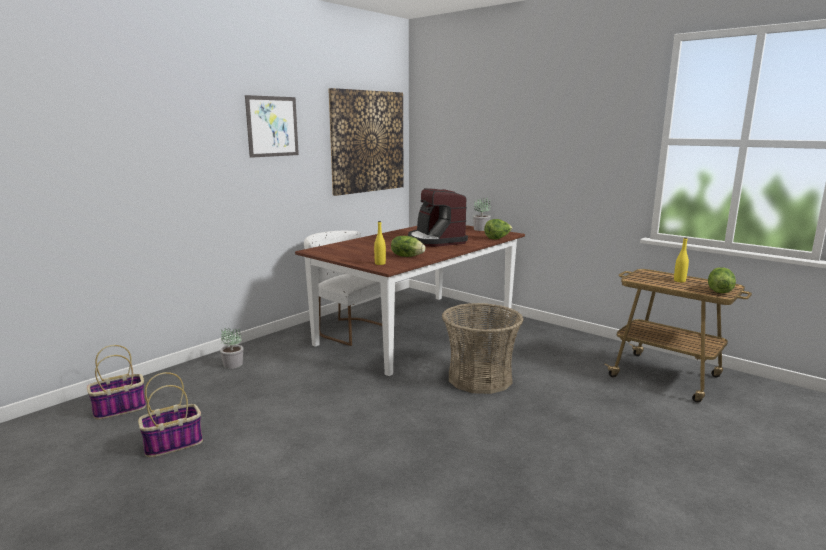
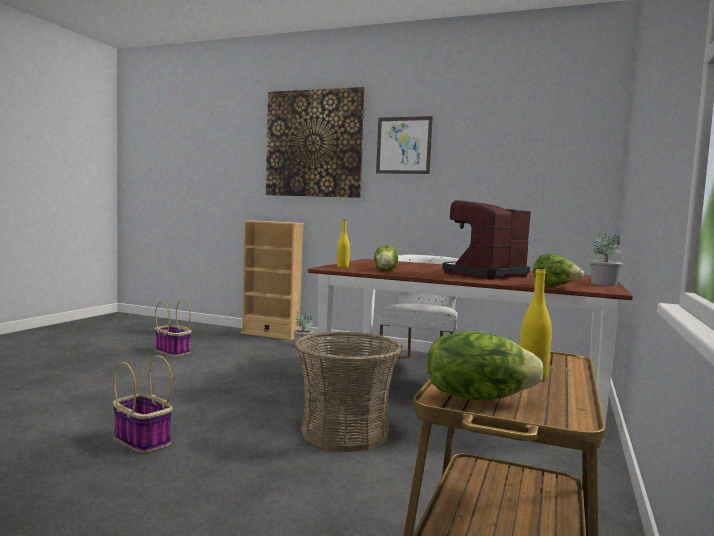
camera: 70 degrees right, 10 degrees down
basket [87,345,146,420] -> basket moved to [113,355,172,453]
picture [328,88,404,196] -> picture moved to [266,87,365,198]
none -> beige bookcase [241,220,304,340]

